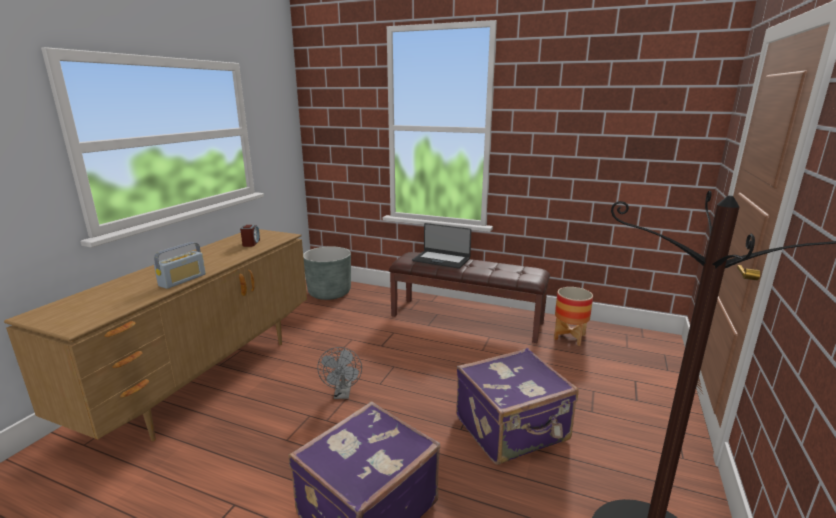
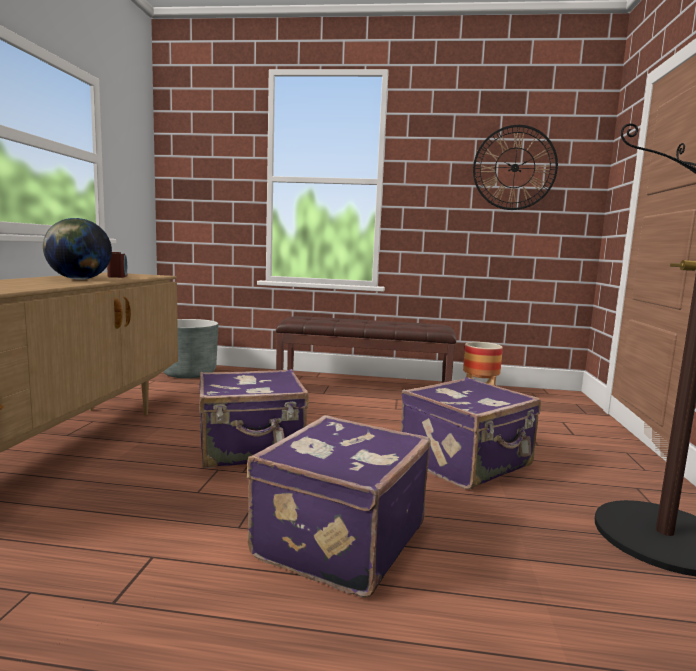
camera: 15 degrees left, 10 degrees down
radio [154,242,206,289] -> none
grey fan [317,347,362,399] -> purple suitcase [199,369,309,468]
laptop [412,223,471,269] -> none
none -> globe [43,218,112,280]
none -> wall clock [473,125,558,210]

